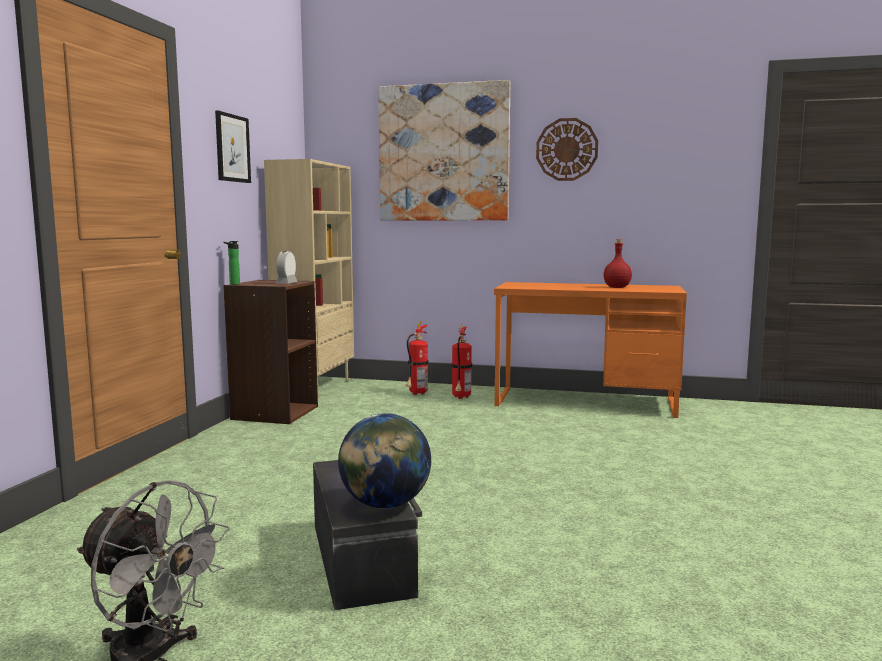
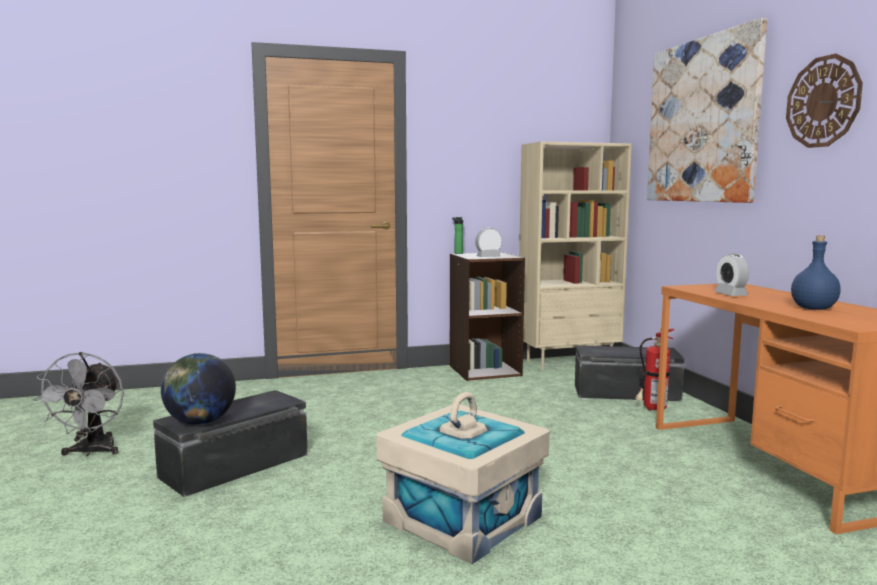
camera: 60 degrees right, 0 degrees up
picture [215,111,251,183] -> none
fire extinguisher [406,321,429,395] -> black storage box [575,345,685,401]
red bottle [604,239,632,288] -> blue bottle [791,235,841,310]
none -> beige storage box [376,392,549,564]
none -> alarm clock [714,254,749,296]

